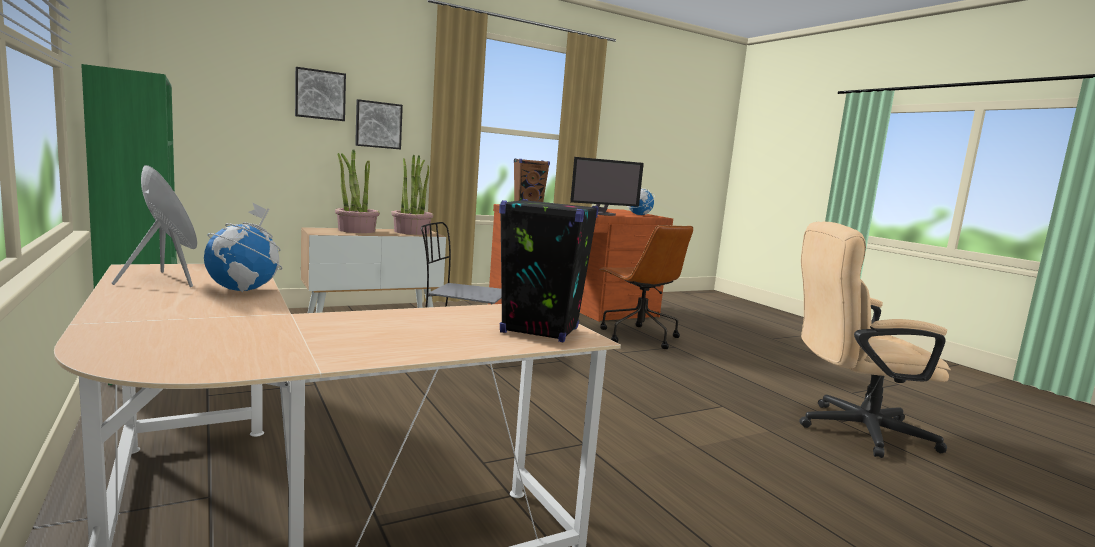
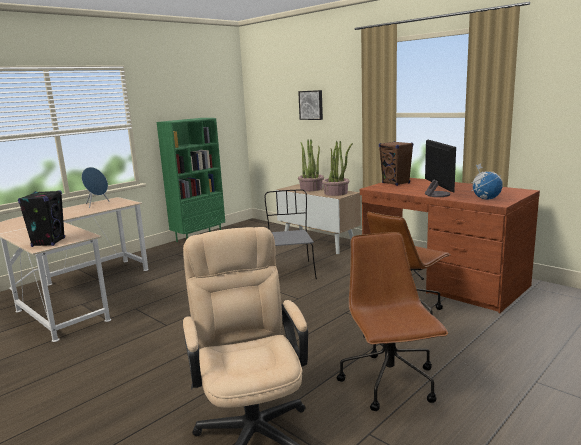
camera: 75 degrees right, 5 degrees up
globe [204,203,283,292] -> none
picture [355,99,403,149] -> none
monitor [570,157,644,216] -> monitor turned 150 degrees counterclockwise [425,140,456,197]
none -> brown office chair [337,232,448,411]

